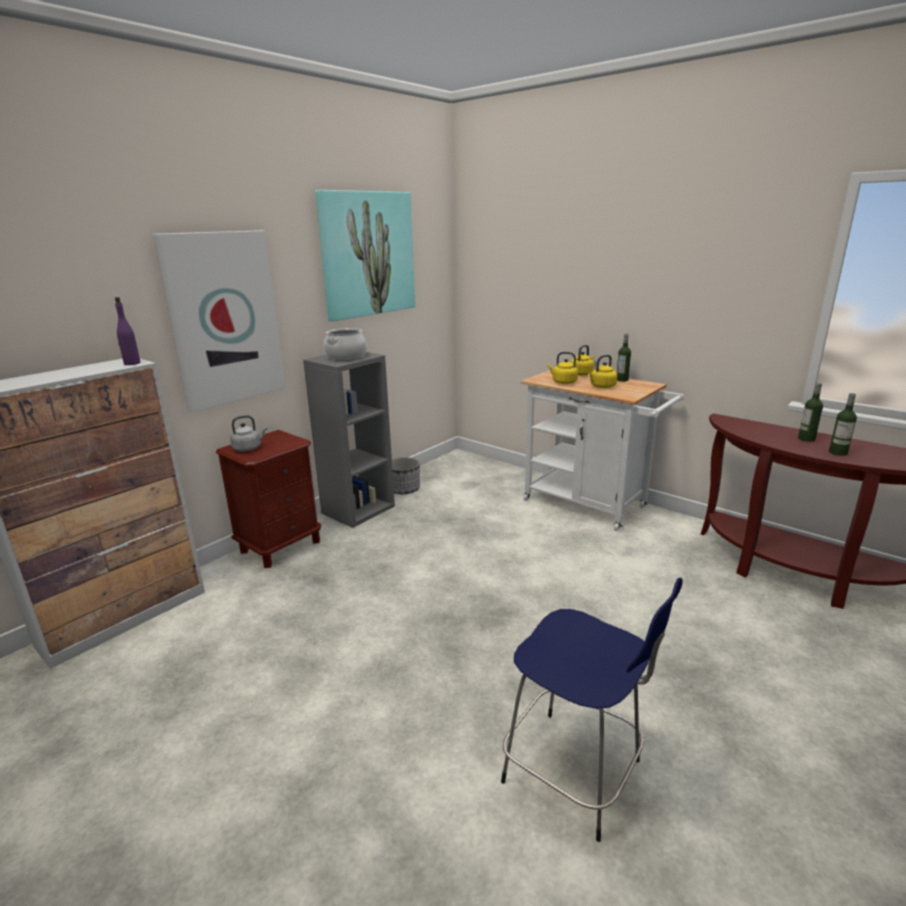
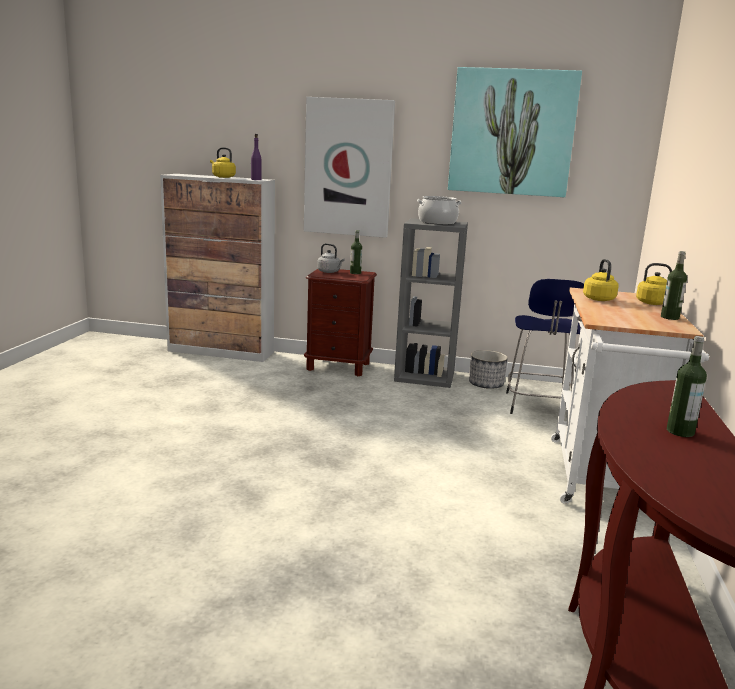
camera: 60 degrees right, 5 degrees down
blue stool [501,578,683,842] -> blue stool moved to [506,279,584,414]
yellow kettle [588,355,617,388] -> yellow kettle moved to [210,147,236,178]
bottle [829,393,857,456] -> bottle moved to [350,230,362,274]

